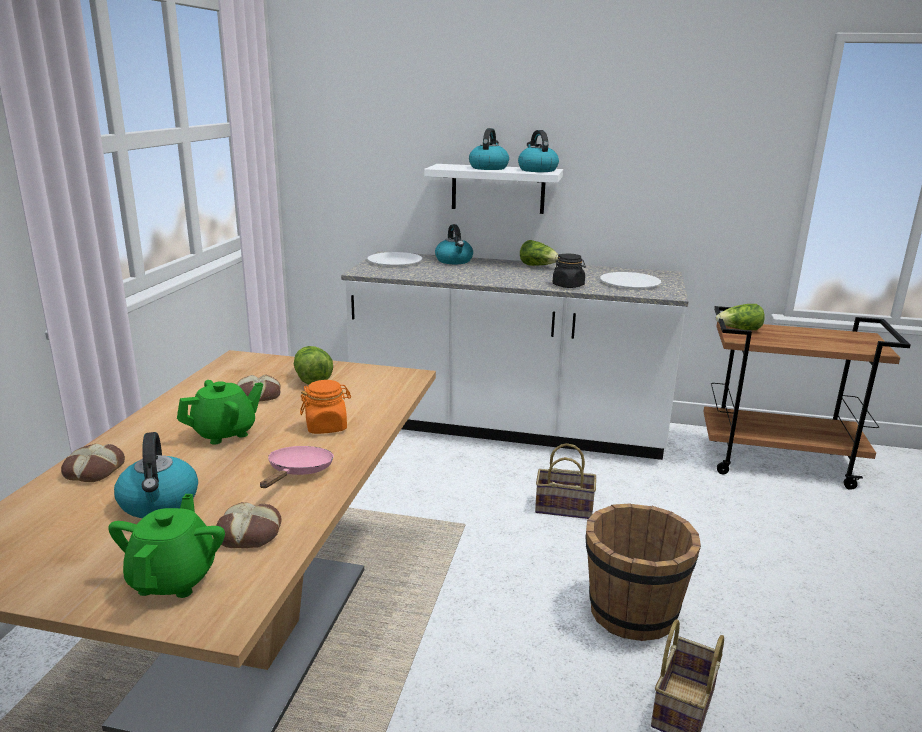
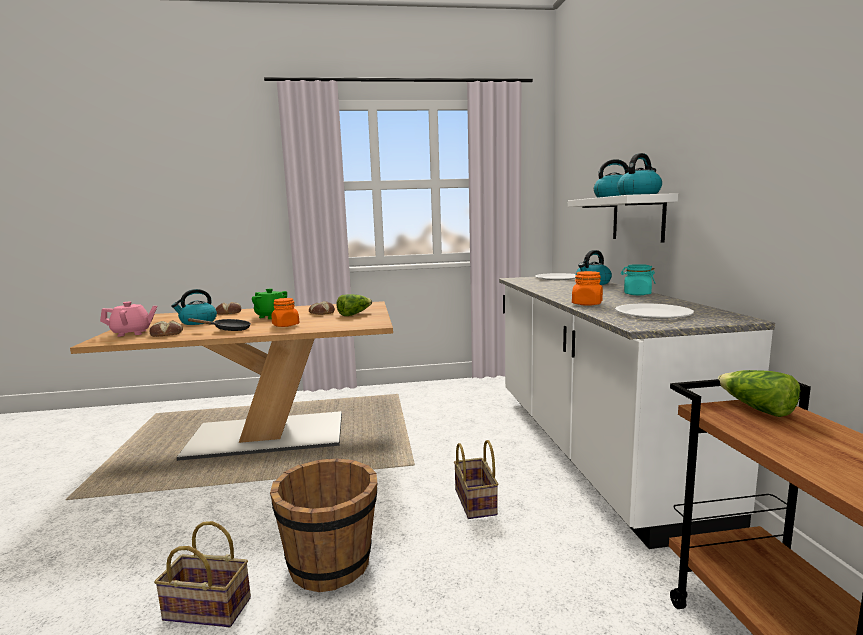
camera: 70 degrees right, 10 degrees down
green teapot [108,494,225,598] -> pink teapot [100,302,157,337]
pink frying pan [260,446,334,488] -> black frying pan [188,318,251,331]
lettuce [520,240,559,266] -> turquoise jar [621,264,655,295]
black jar [553,254,586,288] -> orange jar [572,271,603,306]

